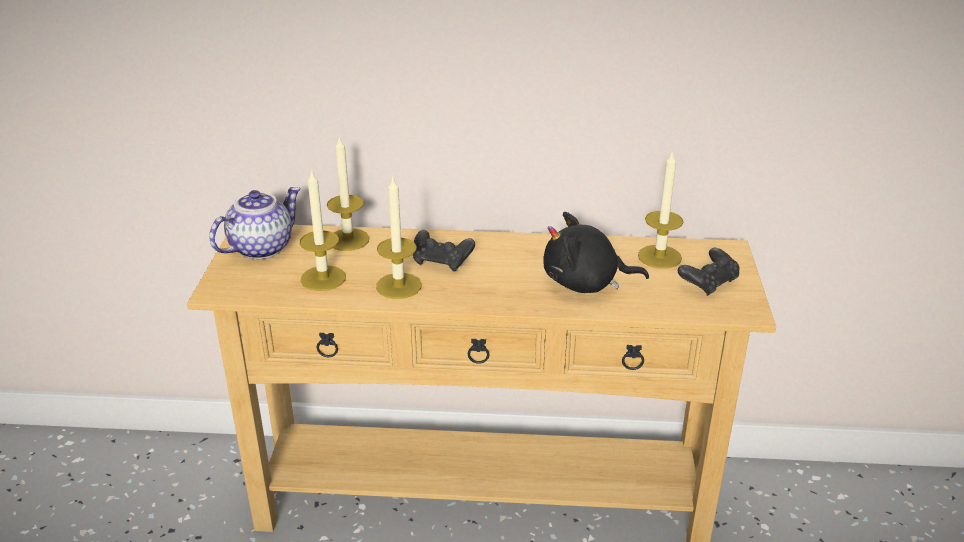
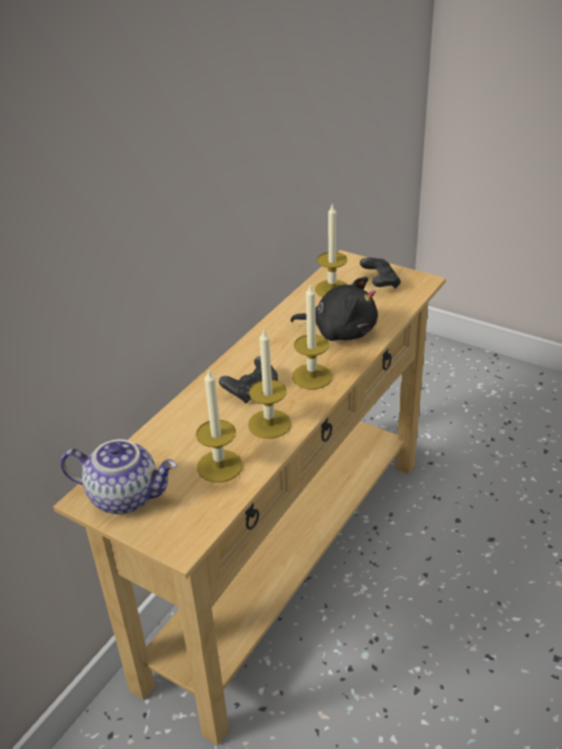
camera: 60 degrees left, 5 degrees up
teapot [209,187,301,259] -> teapot turned 120 degrees clockwise [60,439,177,514]
candle [327,136,370,251] -> candle moved to [292,283,332,389]
black plush toy [543,212,649,293] -> black plush toy turned 105 degrees counterclockwise [291,277,378,341]

